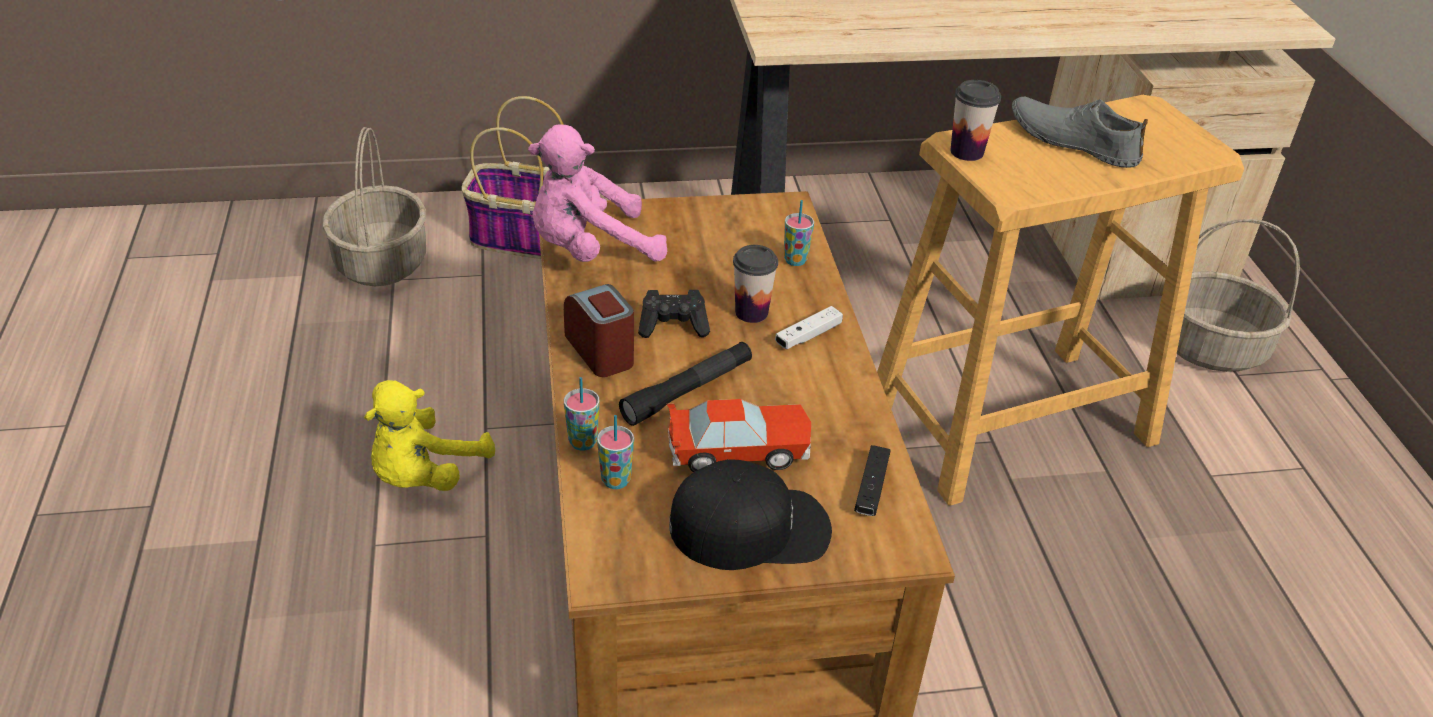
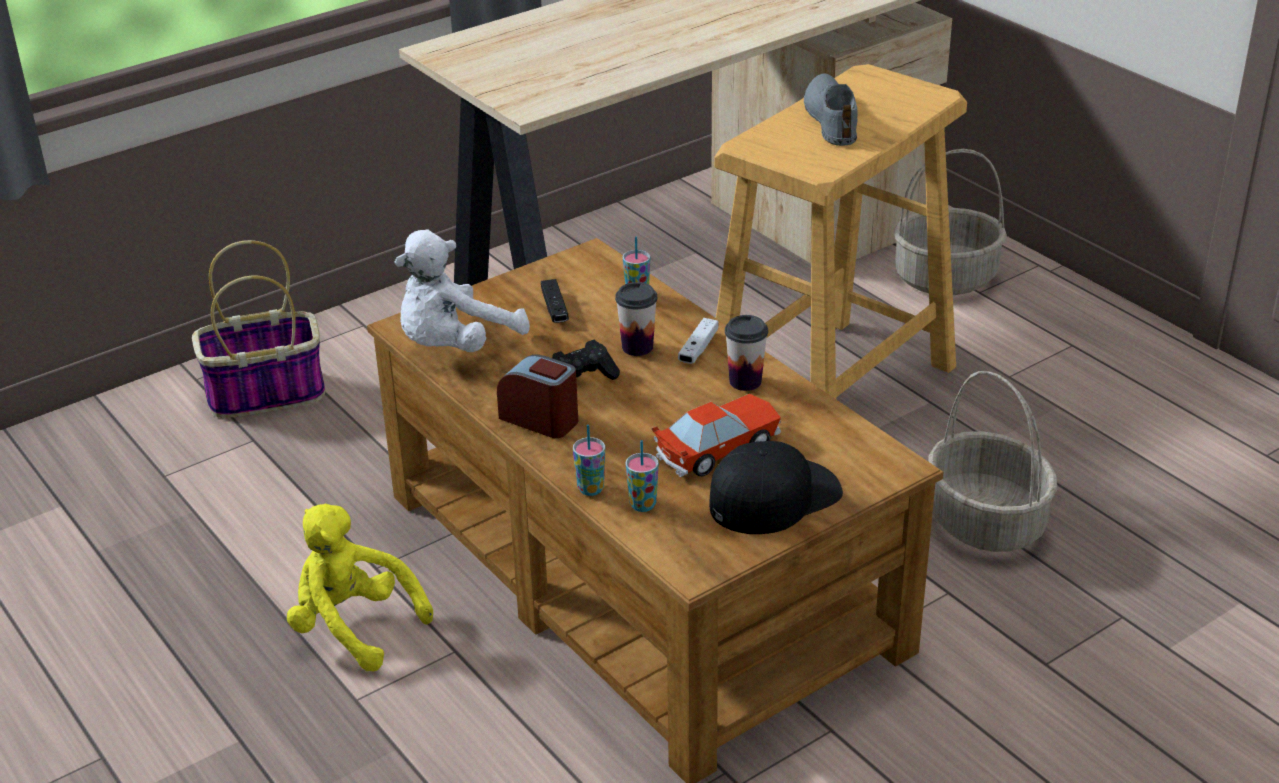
camera: 25 degrees left, 5 degrees down
basket [323,127,426,287] -> basket moved to [928,371,1057,552]
yellow plush toy [364,380,495,491] -> yellow plush toy turned 120 degrees clockwise [287,504,433,671]
pink plush toy [528,124,667,262] -> white plush toy [394,229,530,352]
black flashlight [619,342,752,426] -> none
black game controller [854,445,890,516] -> black game controller moved to [541,279,569,323]
cup [950,80,1001,161] -> cup moved to [725,315,768,391]
grey shoe [1012,97,1148,168] -> grey shoe turned 75 degrees clockwise [804,74,857,146]

